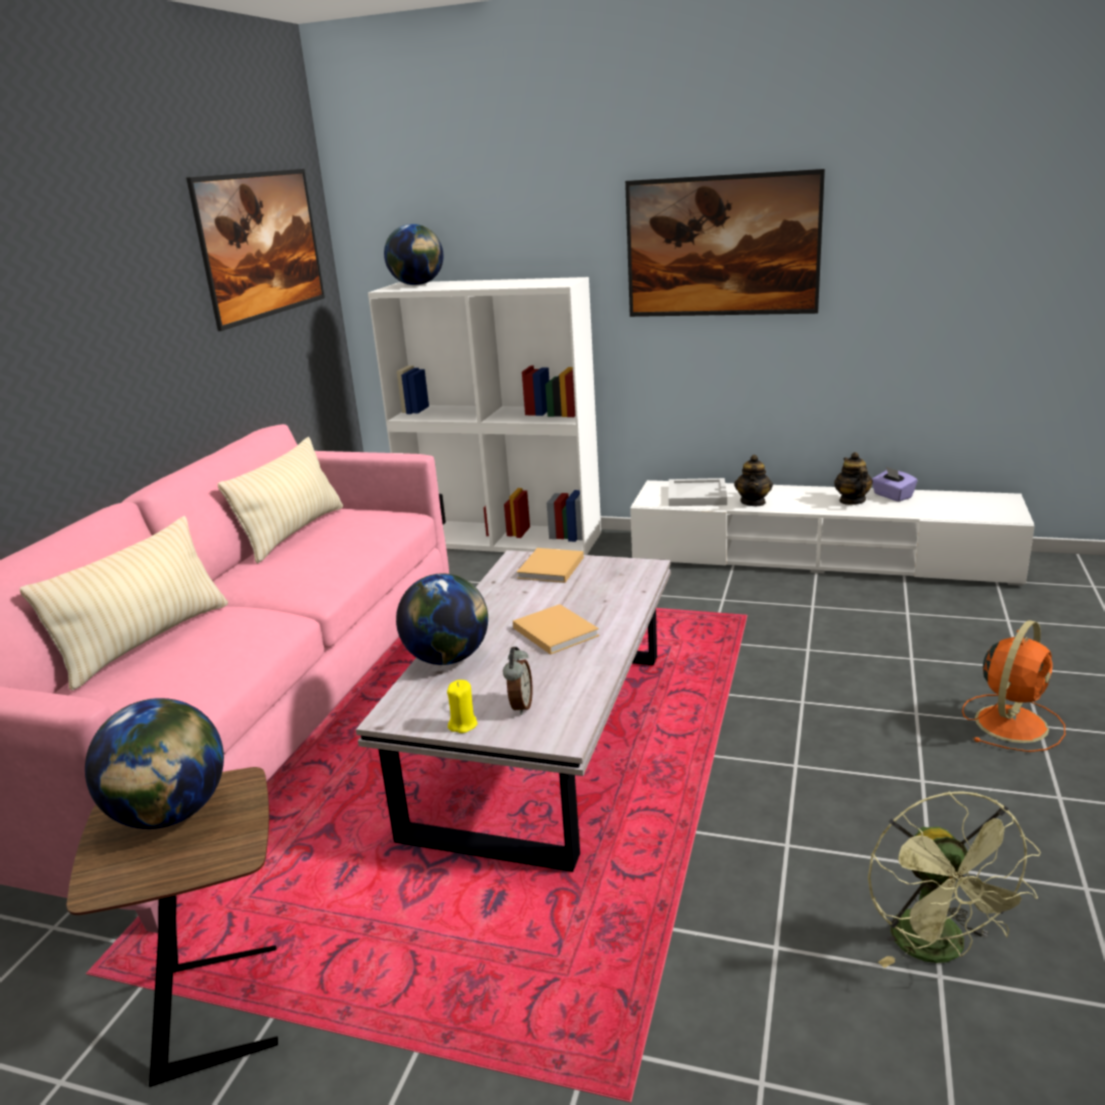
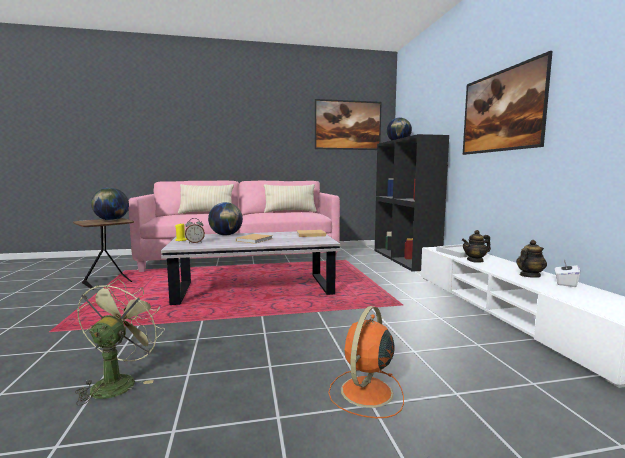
camera: 60 degrees right, 15 degrees down
white bookcase [368,277,601,555] -> black bookcase [375,134,449,272]
green fan [868,791,1041,968] -> green fan turned 135 degrees clockwise [75,279,165,406]
purple tissue box [872,466,918,502] -> white tissue box [555,259,580,287]
orange fan [962,620,1065,752] -> orange fan turned 105 degrees clockwise [328,306,404,418]

